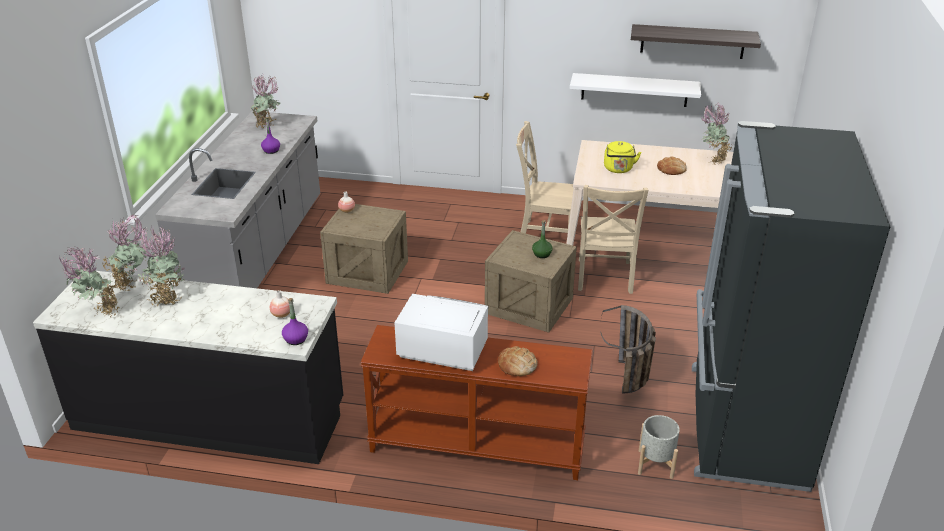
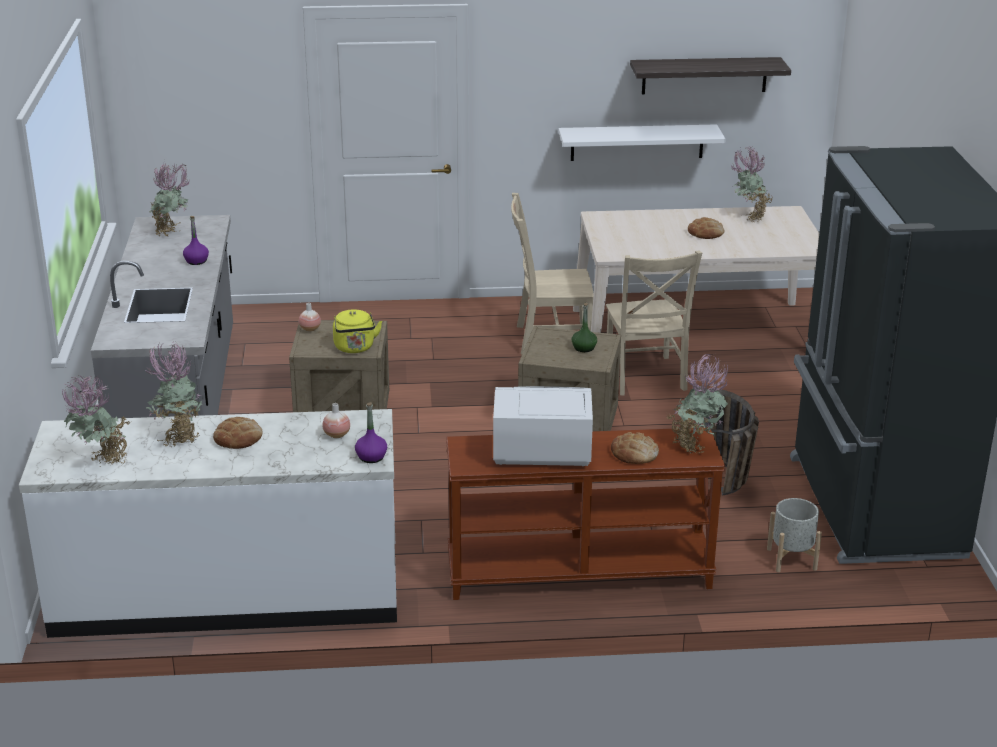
camera: 15 degrees left, 5 degrees down
black counter [33,271,343,464] -> white counter [19,409,397,638]
potted plant [102,214,146,291] -> potted plant moved to [666,354,728,453]
yellow kettle [604,141,641,173] -> yellow kettle moved to [333,309,382,353]
none -> bread [213,417,263,449]

